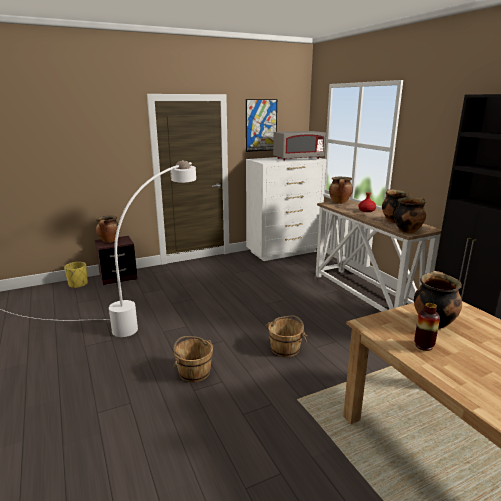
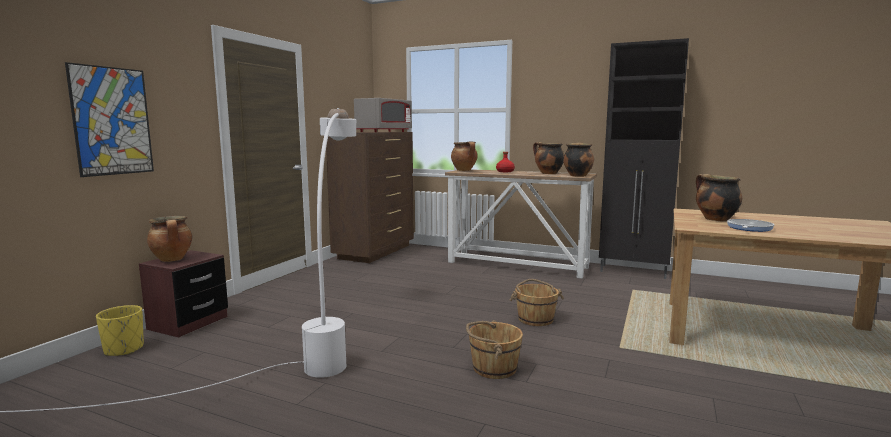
camera: 40 degrees left, 10 degrees down
picture [246,99,277,152] -> picture moved to [65,62,154,177]
white dresser [246,157,326,261] -> brown dresser [326,132,414,263]
vase [414,303,440,351] -> frying pan [727,219,774,232]

